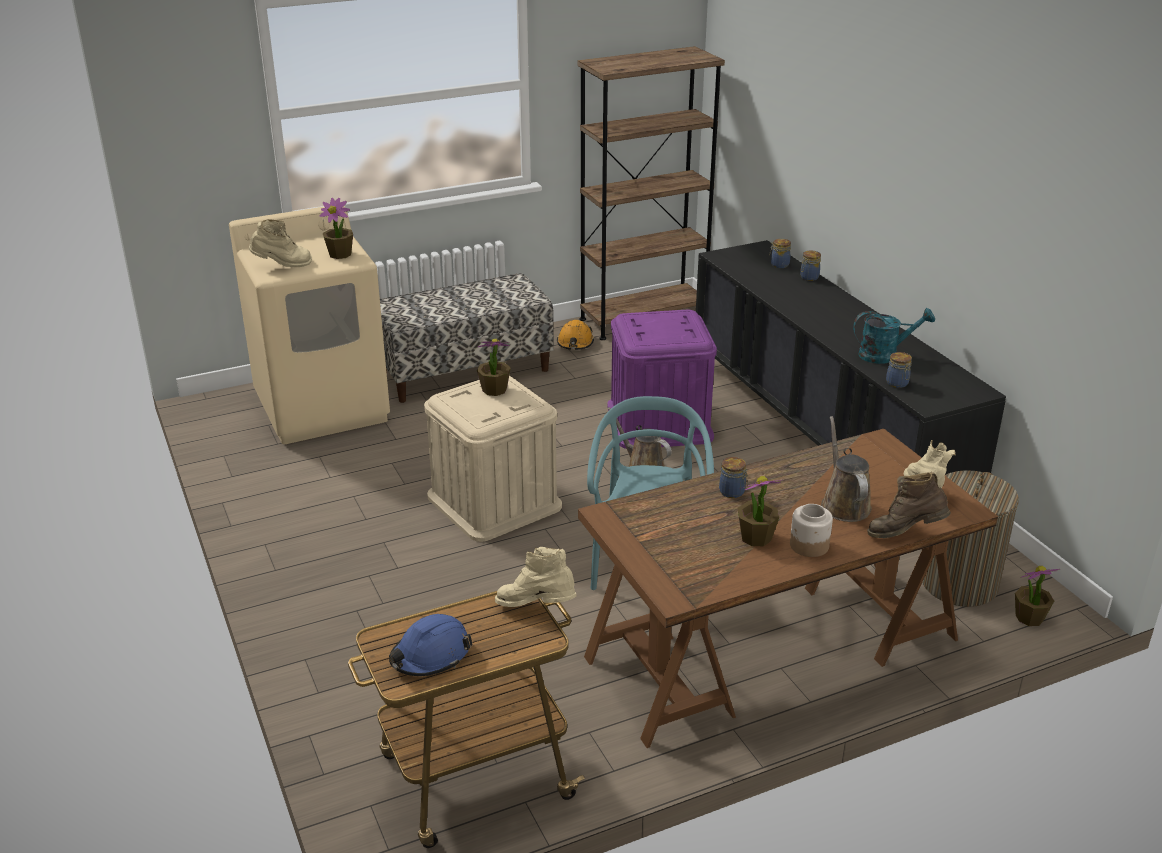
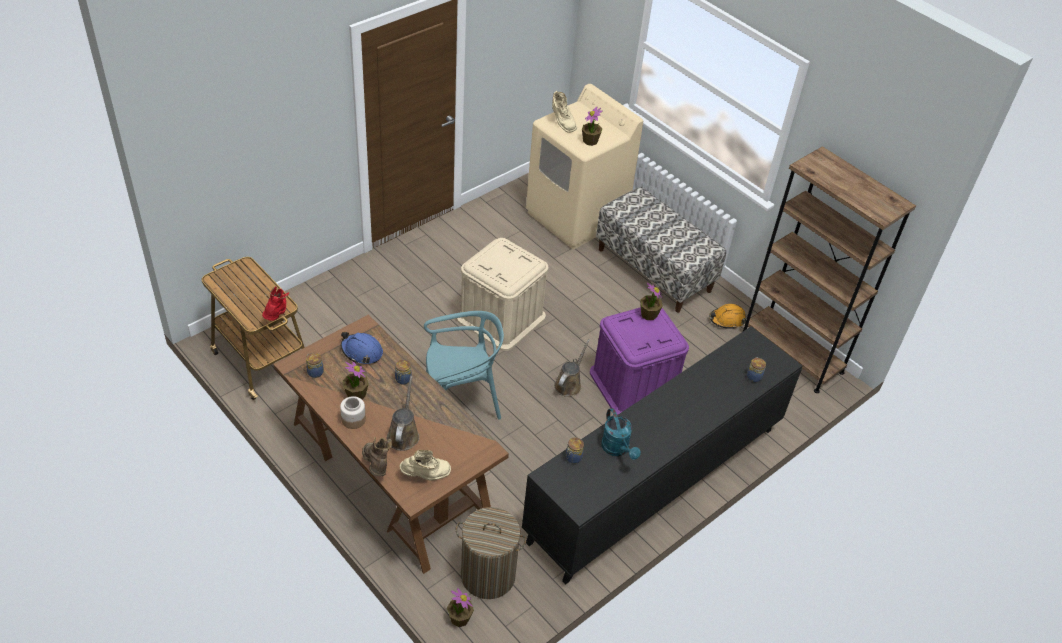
camera: 70 degrees right, 15 degrees up
blue hard hat [389,614,473,676] -> blue hard hat moved to [341,332,383,364]
potted plant [477,339,511,396] -> potted plant moved to [640,283,663,320]
beige boot [495,547,577,607] -> red boot [262,286,290,321]
jar [800,250,821,281] -> jar moved to [306,353,324,378]
brown watering can [821,416,872,522] -> brown watering can turned 60 degrees counterclockwise [387,376,420,451]

